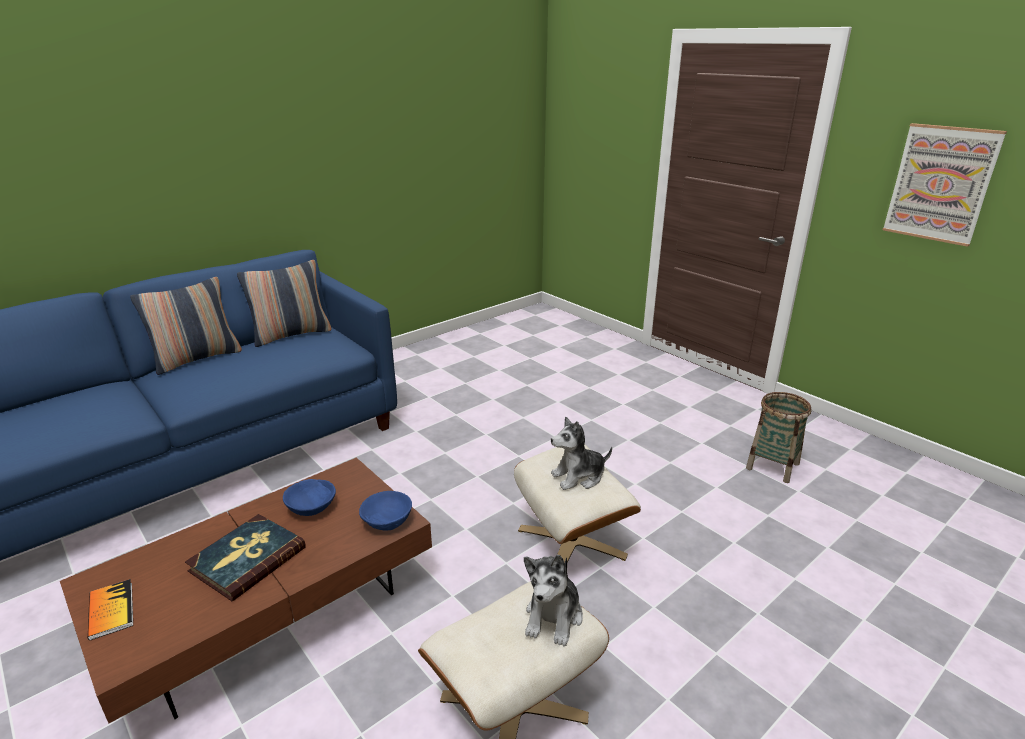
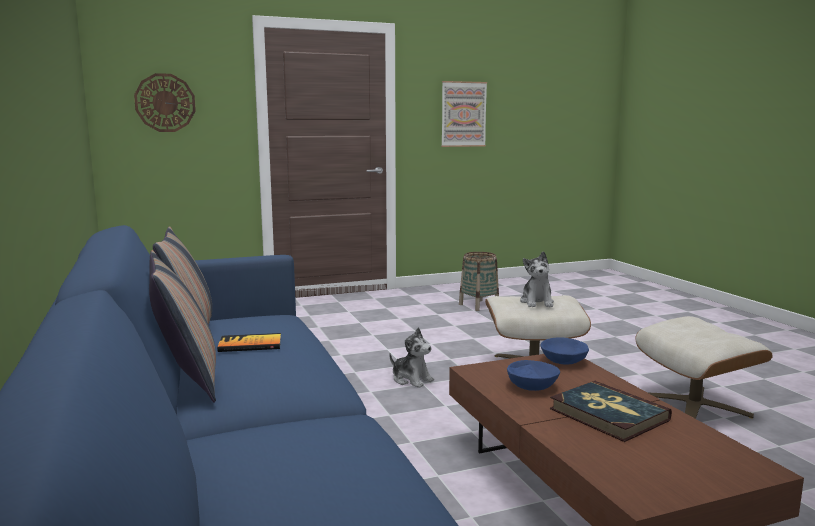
camera: 70 degrees left, 15 degrees down
book [88,579,133,641] -> book moved to [217,333,281,352]
plush toy [524,555,583,646] -> plush toy moved to [389,328,434,388]
none -> wall clock [134,73,196,132]

